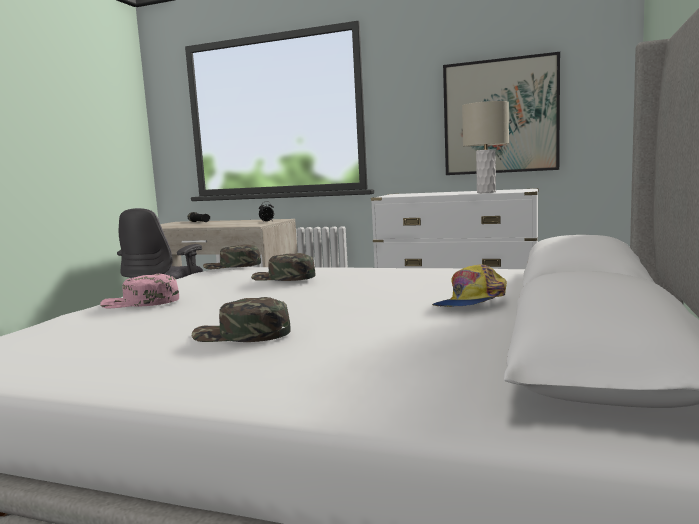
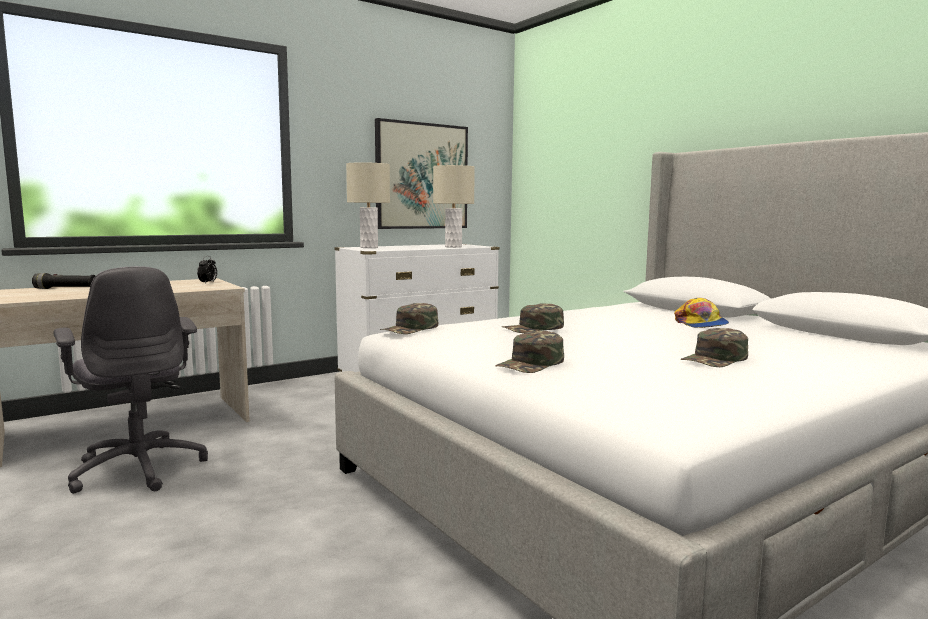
camera: 55 degrees left, 0 degrees up
pink cap [100,274,179,309] -> green cap [495,331,564,373]
none -> beige table lamp [346,162,390,248]

